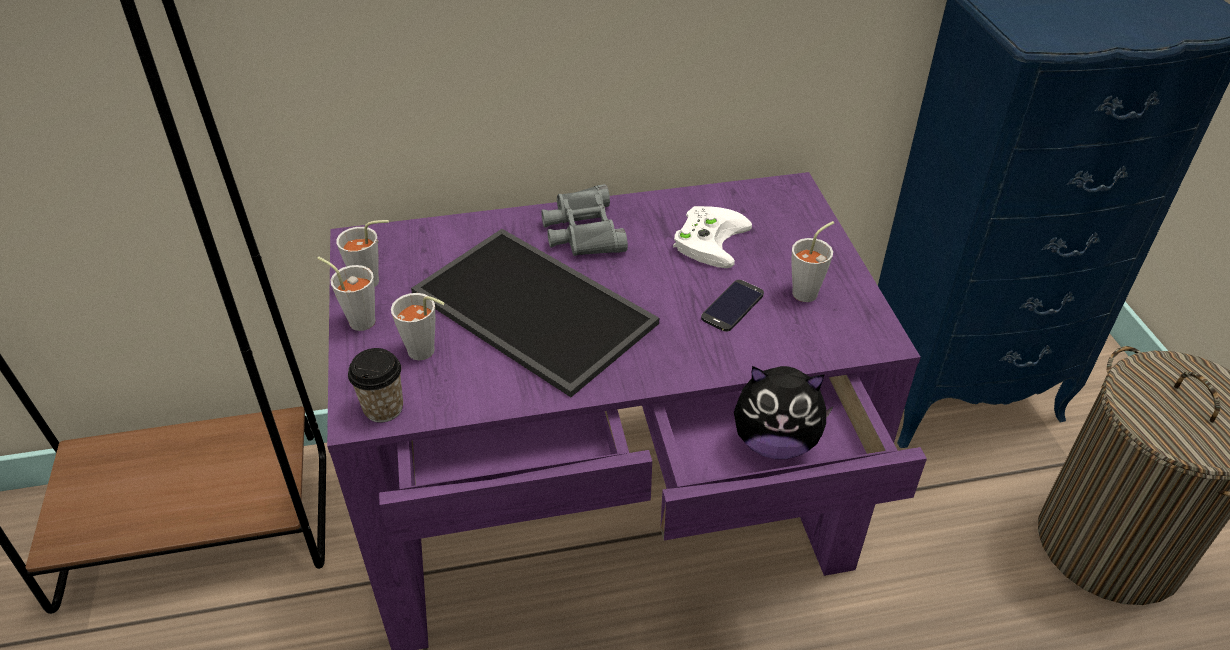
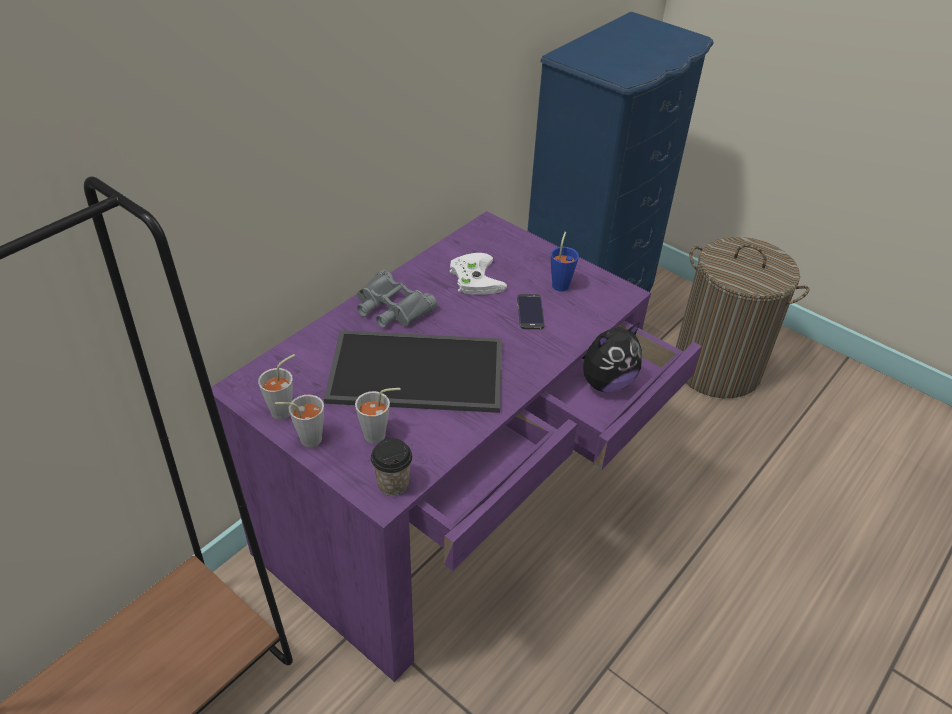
camera: 40 degrees left, 0 degrees up
grey cup [791,221,834,302] -> blue cup [551,232,579,291]

